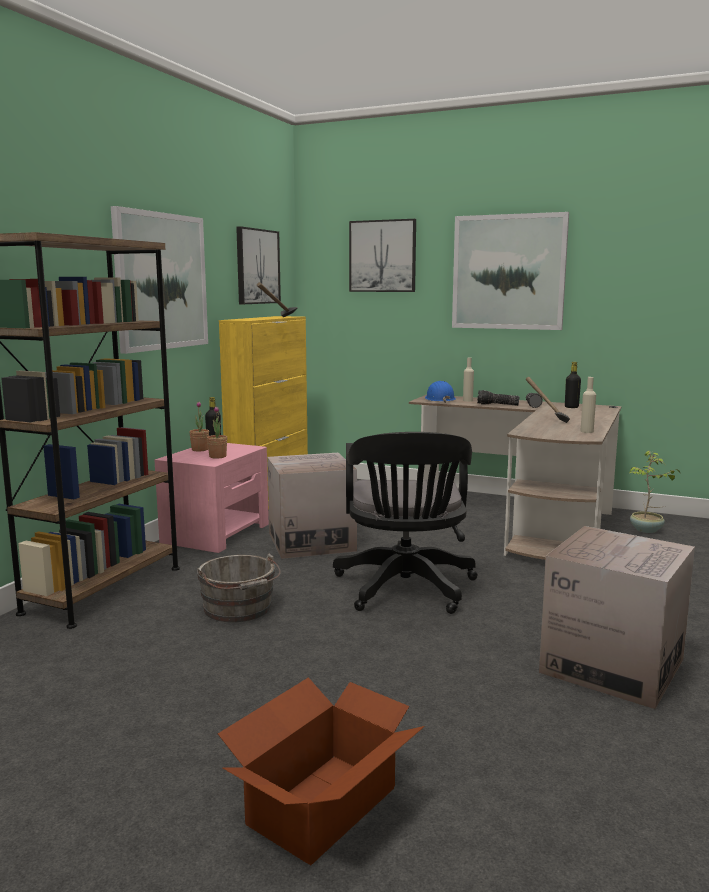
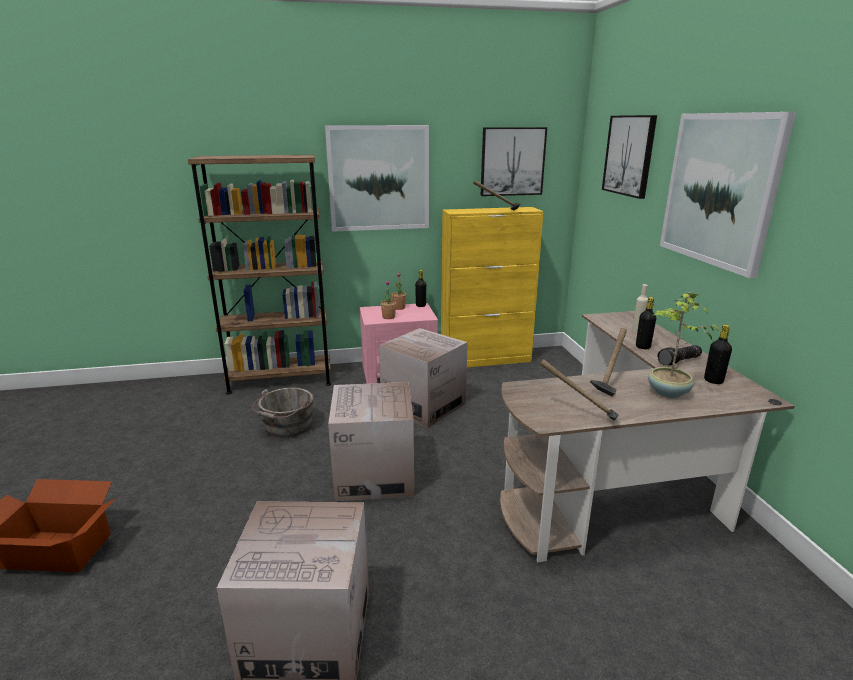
camera: 55 degrees right, 10 degrees up
black office chair [333,432,478,614] -> cardboard box [328,382,414,501]
blue hard hat [425,381,456,403] -> none
flashlight [477,390,520,406] -> black bottle [636,297,656,349]
beige bottle [580,377,596,433] -> hammer [540,359,619,421]
potted plant [629,451,680,533] -> potted plant moved to [648,291,719,398]

